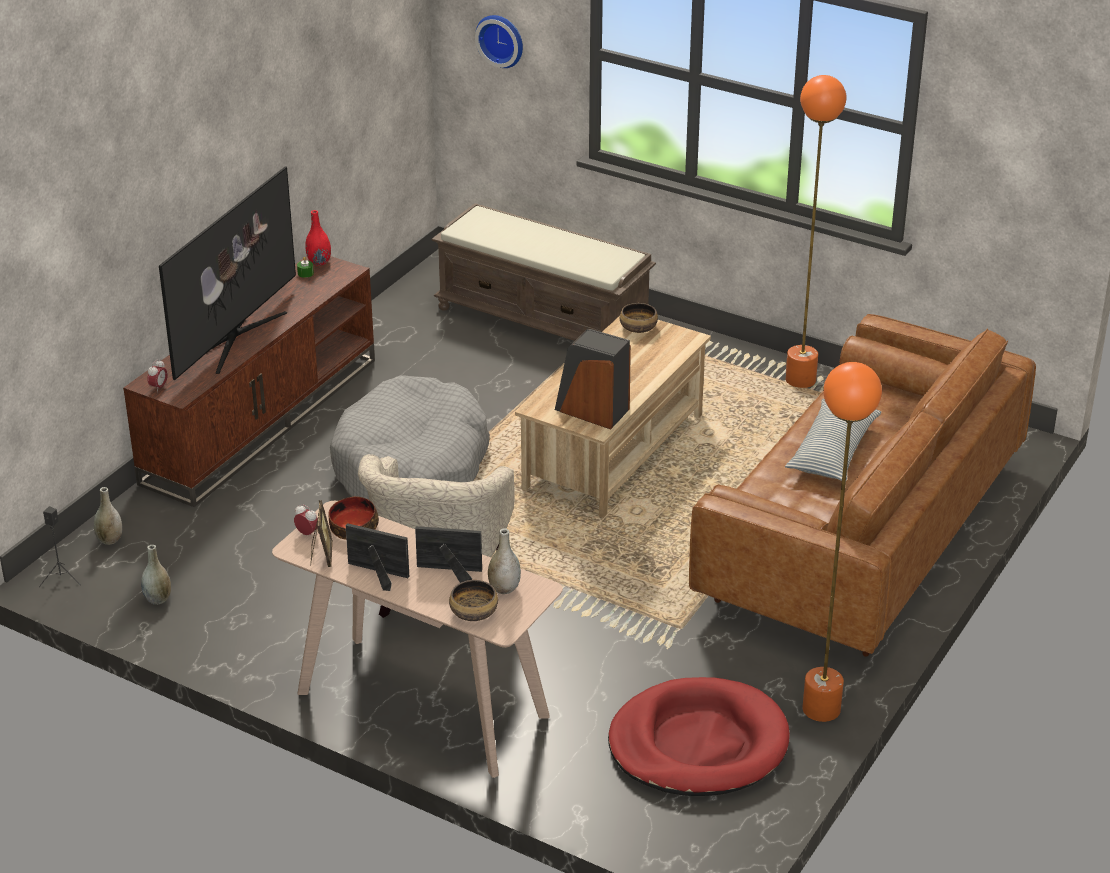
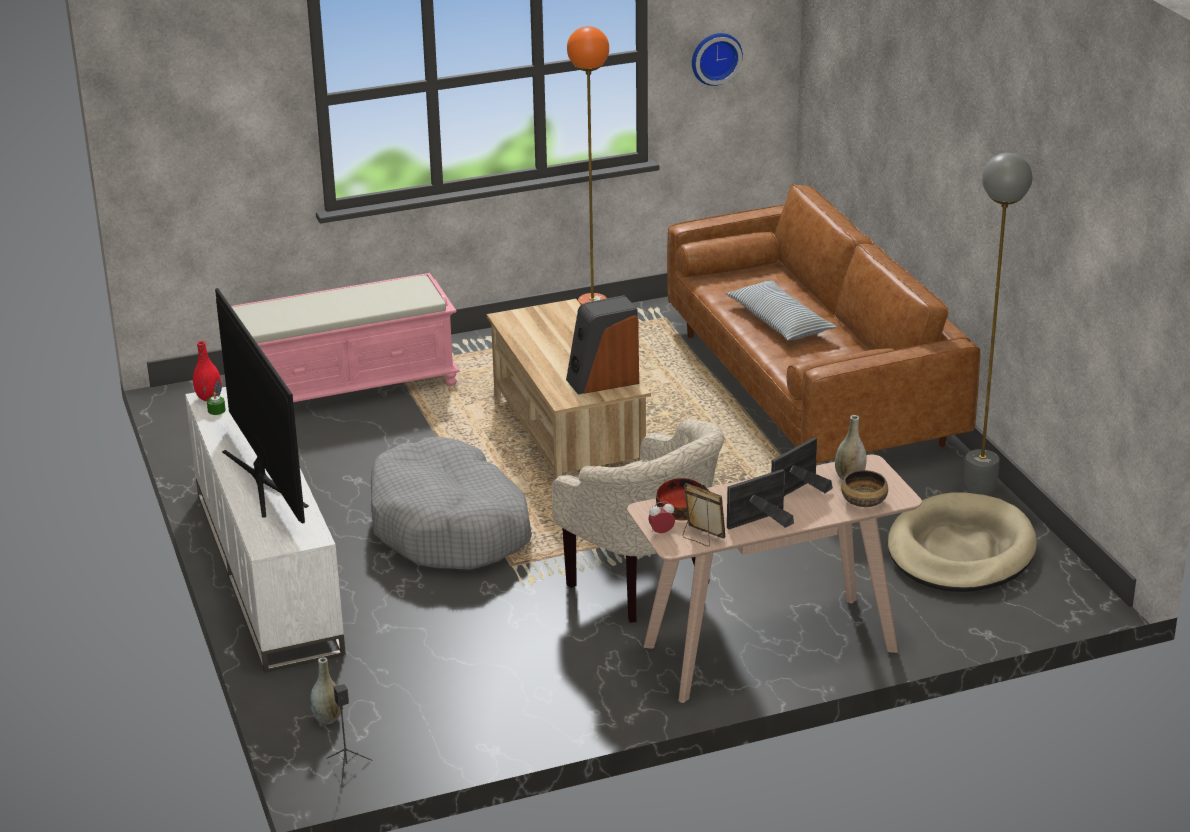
camera: 50 degrees left, 5 degrees down
brown tv stand [123,256,375,507] -> white tv stand [185,387,346,673]
grey vase [141,545,171,604] -> none
alarm clock [148,359,168,392] -> none
brown bench [431,203,656,341] -> pink bench [231,273,460,402]
wall clock [475,15,523,68] -> wall clock moved to [692,33,743,86]
red dog bed [608,677,790,796] -> beige dog bed [888,493,1037,592]
bowl [620,303,658,333] -> none
orange floor lamp [802,362,882,722] -> grey floor lamp [963,153,1032,496]

